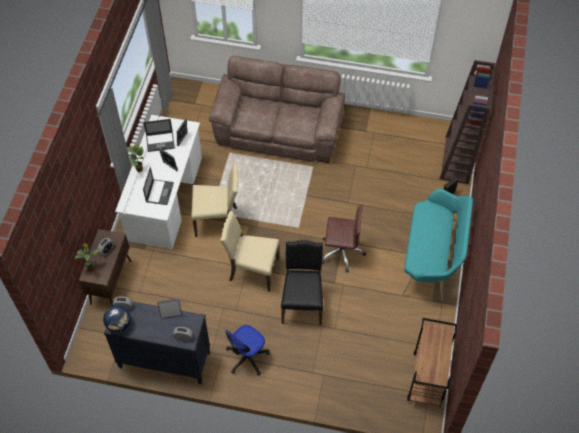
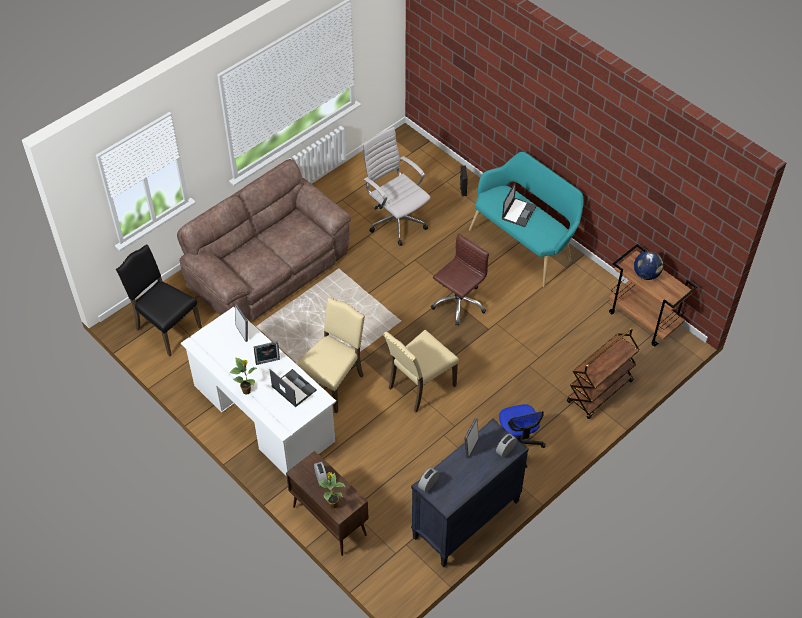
camera: 55 degrees left, 5 degrees down
globe [103,305,131,333] -> globe moved to [634,251,663,280]
laptop [143,119,175,152] -> laptop moved to [502,181,537,227]
black chair [281,240,323,325] -> black chair moved to [116,244,202,356]
brown bookcase [440,60,495,184] -> none
none -> white office chair [362,127,430,246]
none -> brown cart [567,328,640,419]

